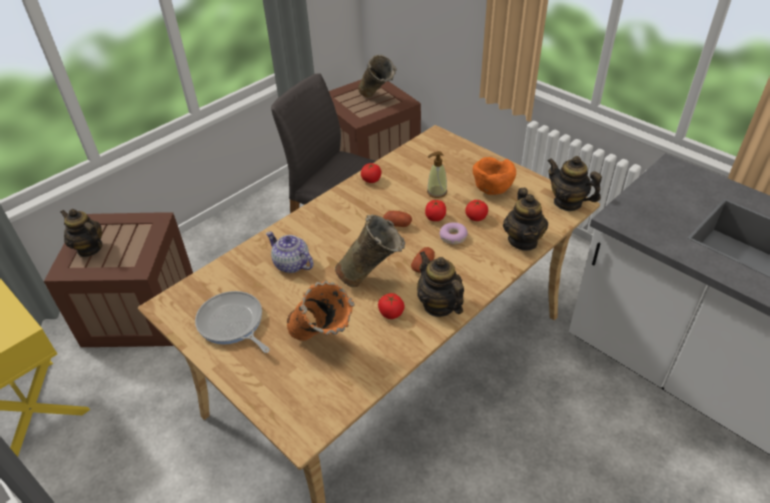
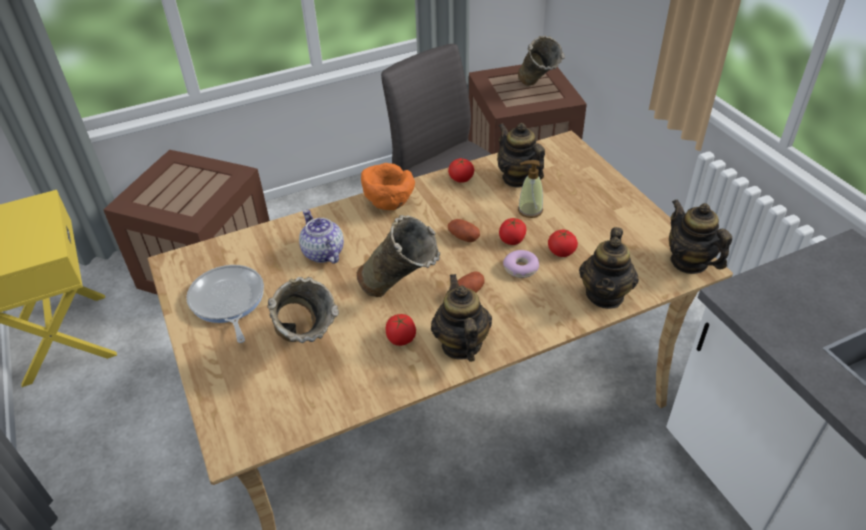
camera: 20 degrees right, 0 degrees up
teapot [60,209,102,257] -> teapot moved to [497,123,545,187]
orange vase [287,280,354,341] -> beige vase [268,277,339,343]
orange bowl [473,157,516,195] -> orange bowl moved to [361,163,415,210]

